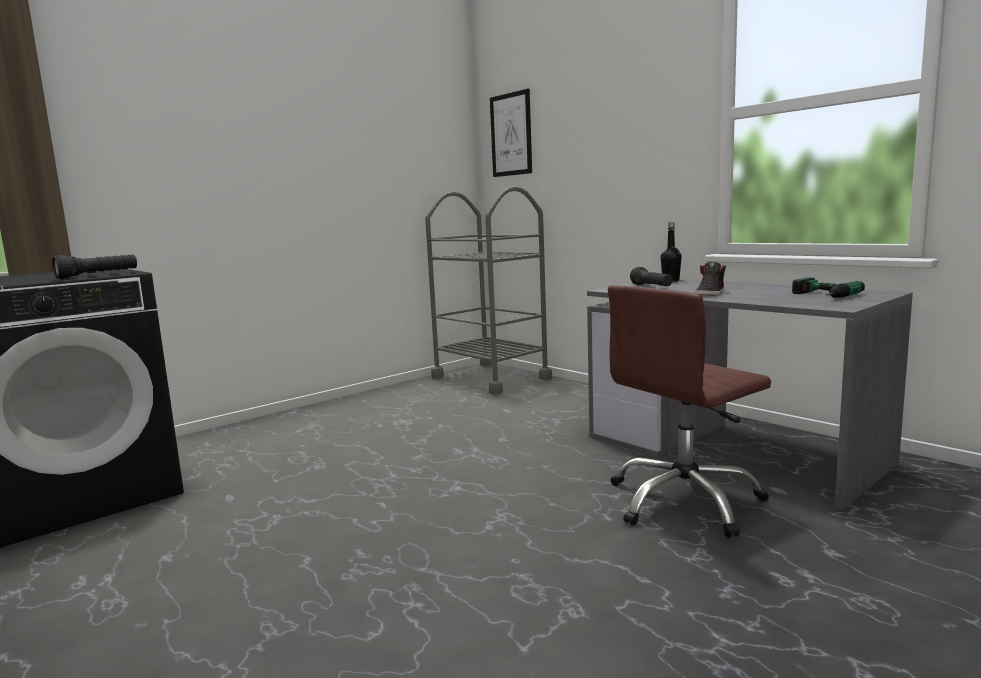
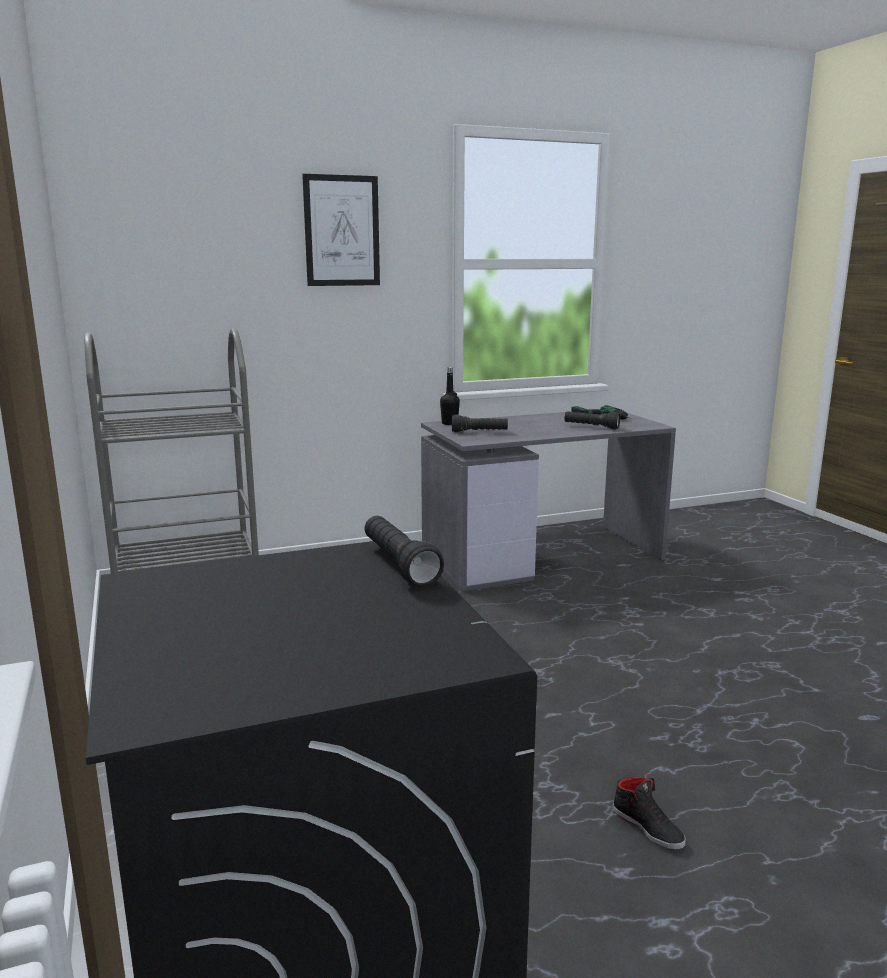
camera: 70 degrees left, 5 degrees up
picture [490,89,532,177] -> picture moved to [302,174,380,286]
brown office chair [608,285,771,538] -> none
black shoe [695,262,726,296] -> black shoe moved to [613,777,686,850]
none -> black flashlight [564,411,620,429]

